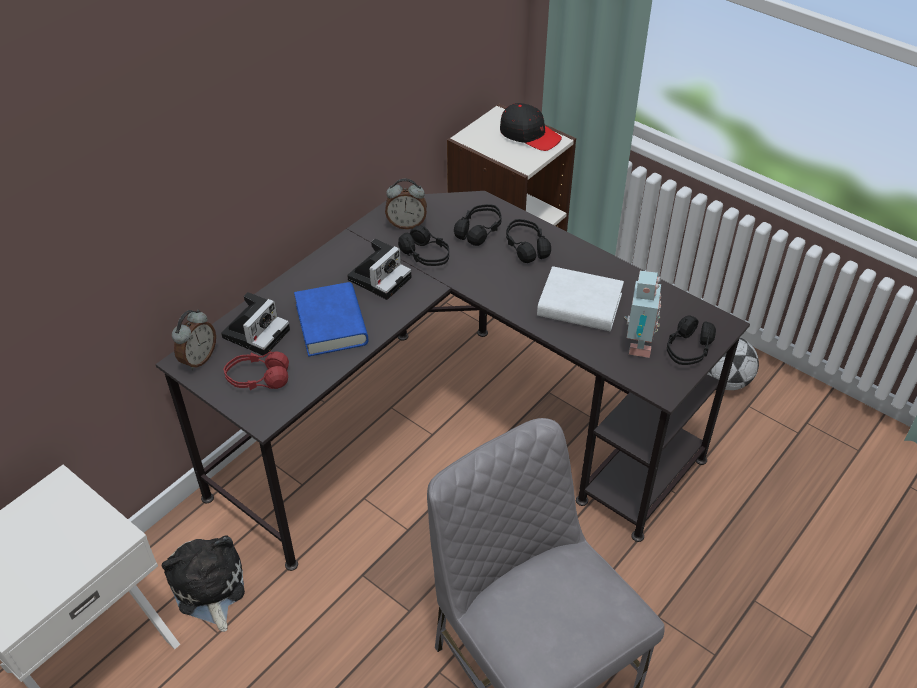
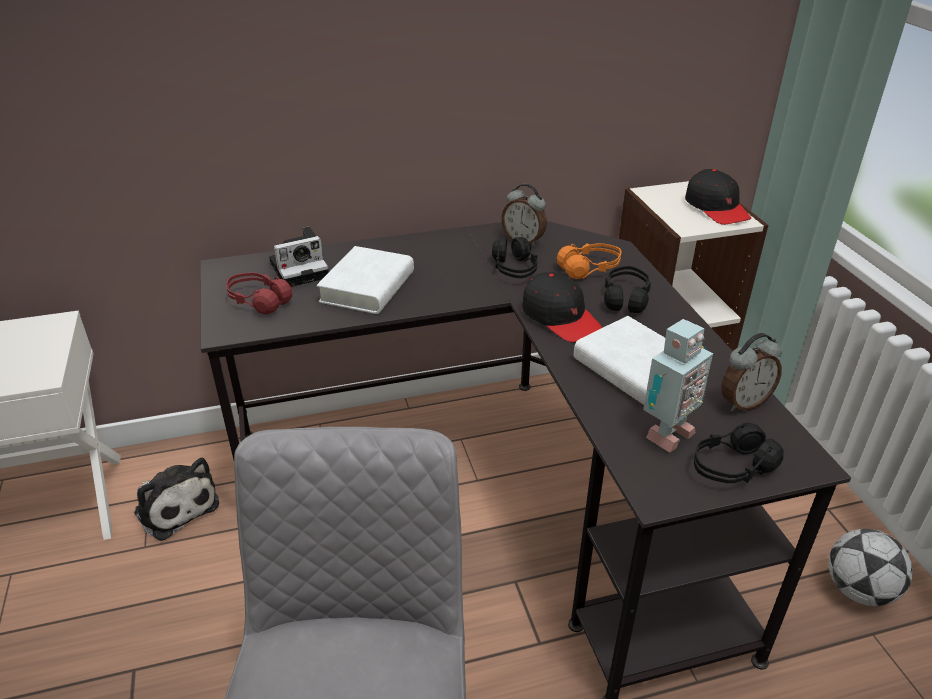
camera: 35 degrees right, 10 degrees down
plush toy [162,535,245,632] -> plush toy turned 120 degrees clockwise [134,457,219,541]
alarm clock [172,310,216,370] -> alarm clock moved to [721,333,782,412]
blue book [294,282,368,357] -> white book [317,246,414,314]
camera [347,239,412,300] -> none
black headphones [454,204,502,246] -> orange headphones [557,243,621,279]
none -> black cap [522,272,602,342]

